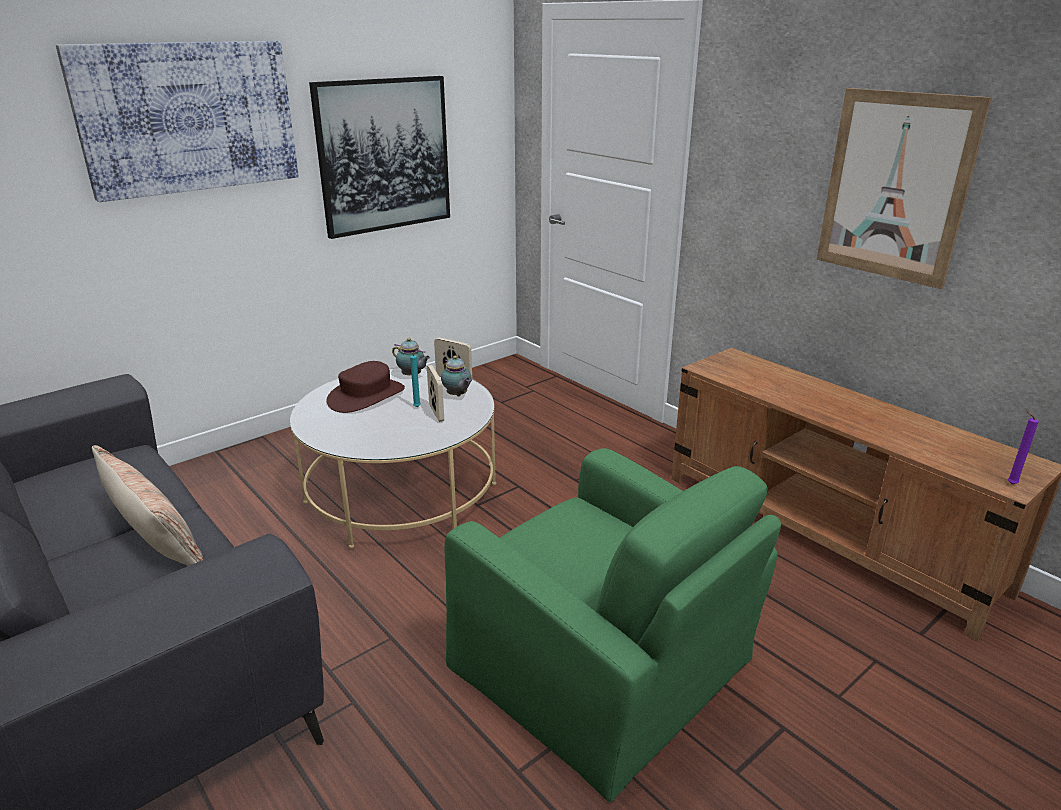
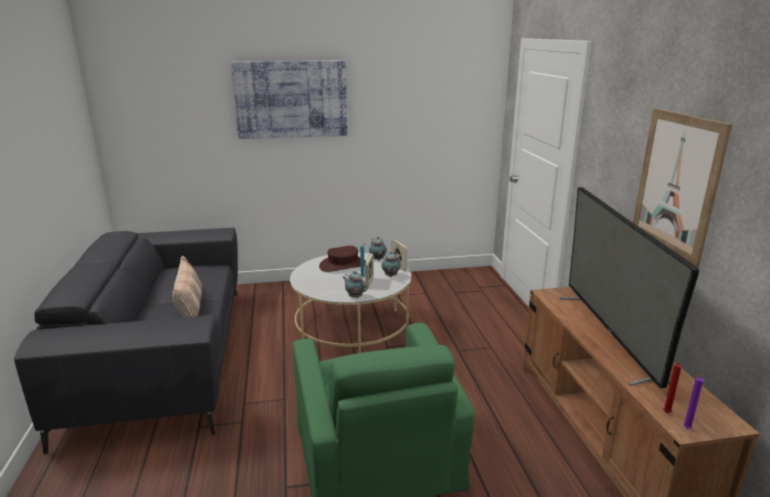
camera: 30 degrees right, 5 degrees down
picture [309,76,450,239] -> none
none -> teapot [343,271,367,298]
none -> television [560,187,700,388]
none -> red candle [663,360,682,413]

